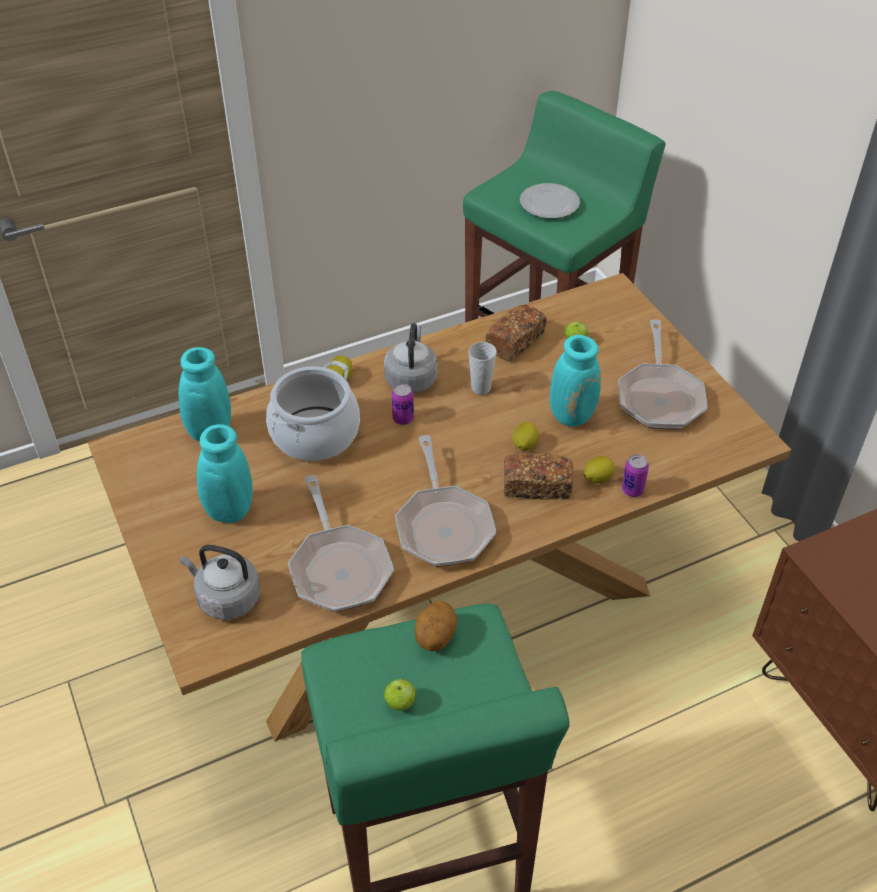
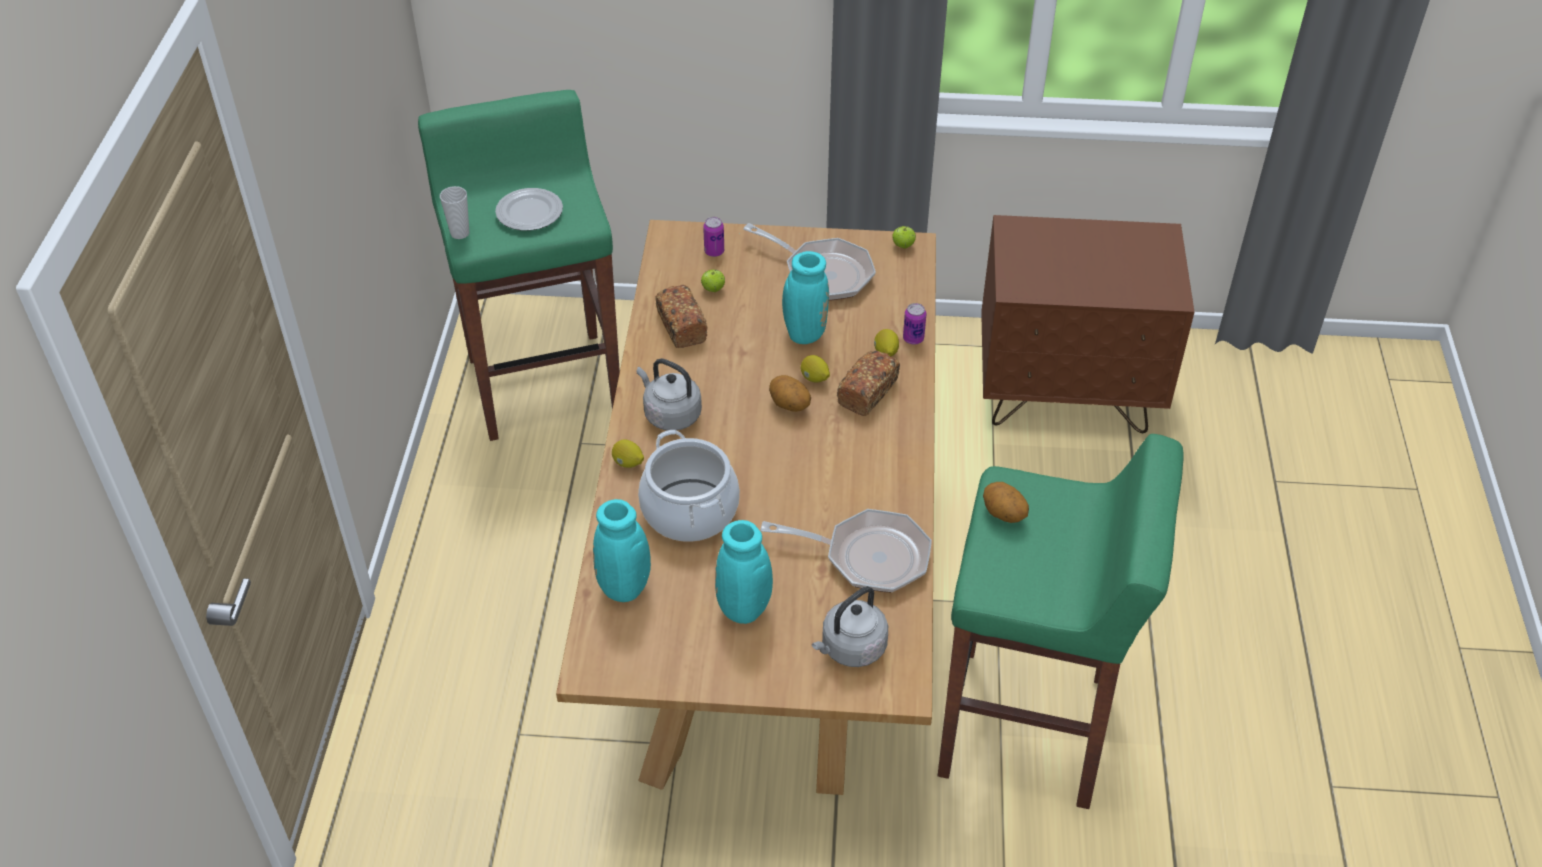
camera: 60 degrees left, 0 degrees up
apple [384,679,416,710] -> apple moved to [892,226,916,248]
can [392,384,414,425] -> can moved to [703,217,724,257]
frying pan [395,435,496,567] -> none
cup [469,342,497,395] -> cup moved to [440,186,470,239]
none -> potato [769,375,811,412]

